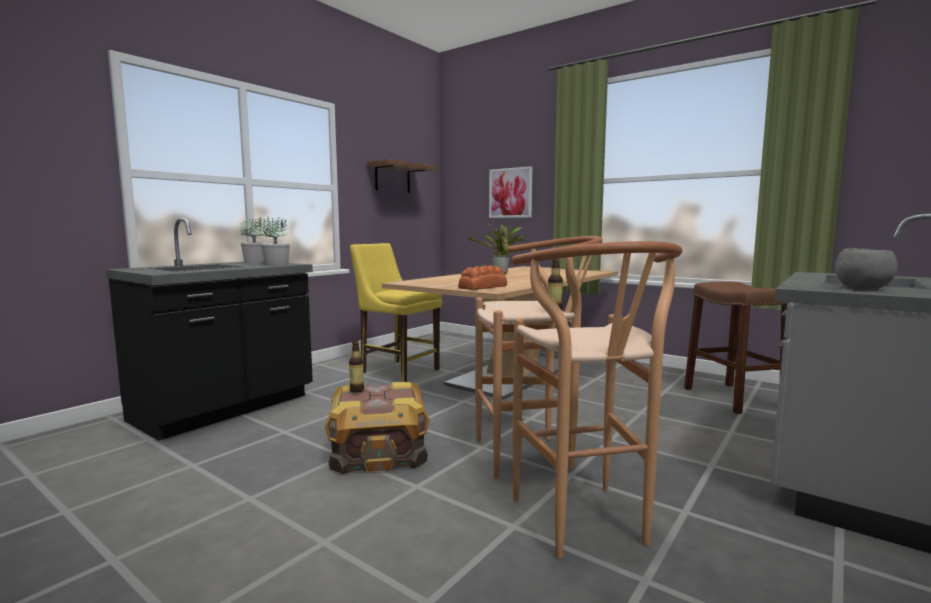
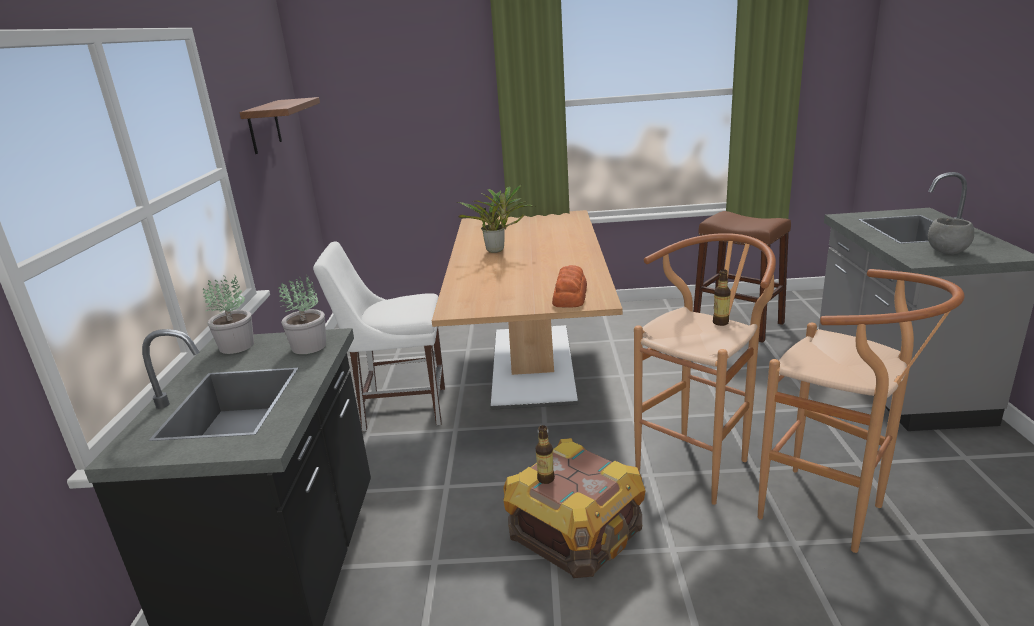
camera: 35 degrees left, 15 degrees up
yellow chair [350,243,442,382] -> white chair [313,242,445,432]
picture [489,166,532,218] -> none

